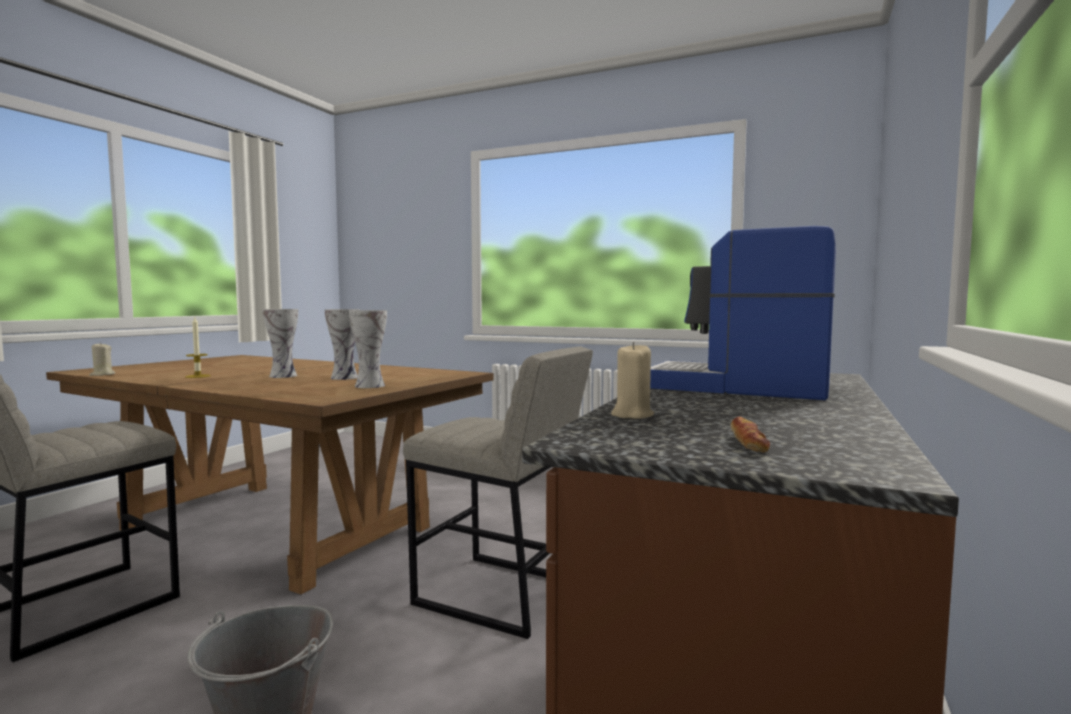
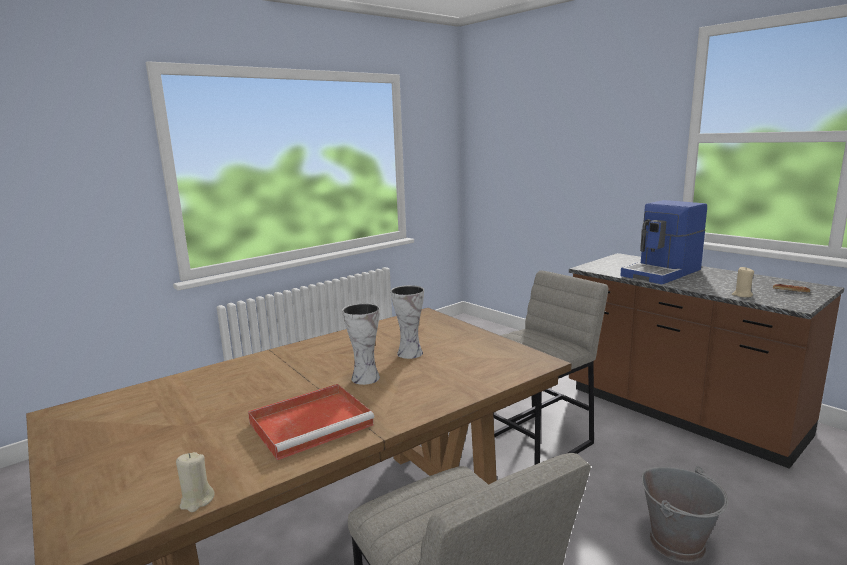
camera: 65 degrees left, 10 degrees up
candle [185,318,211,378] -> red tray [248,384,375,460]
vase [348,310,387,388] -> none

